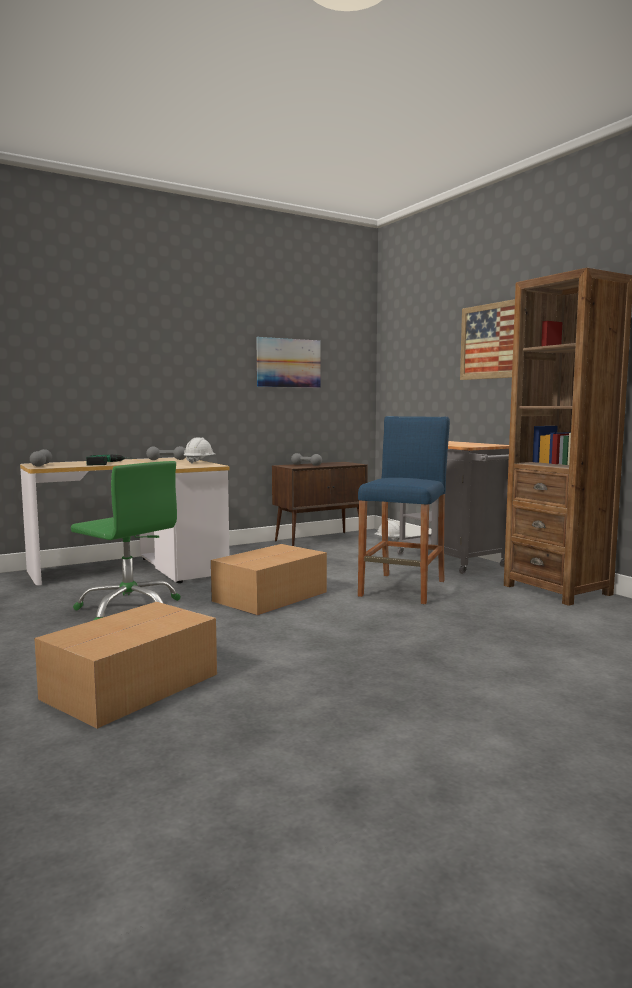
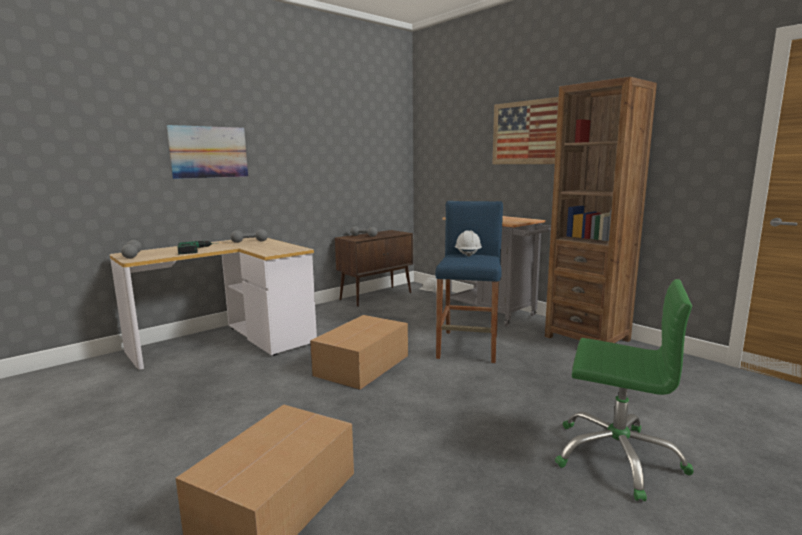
camera: 10 degrees left, 5 degrees up
green office chair [71,461,181,620] -> green office chair moved to [555,279,694,501]
white hard hat [184,437,215,464] -> white hard hat moved to [455,230,482,257]
picture [256,337,321,388] -> picture moved to [166,125,248,179]

